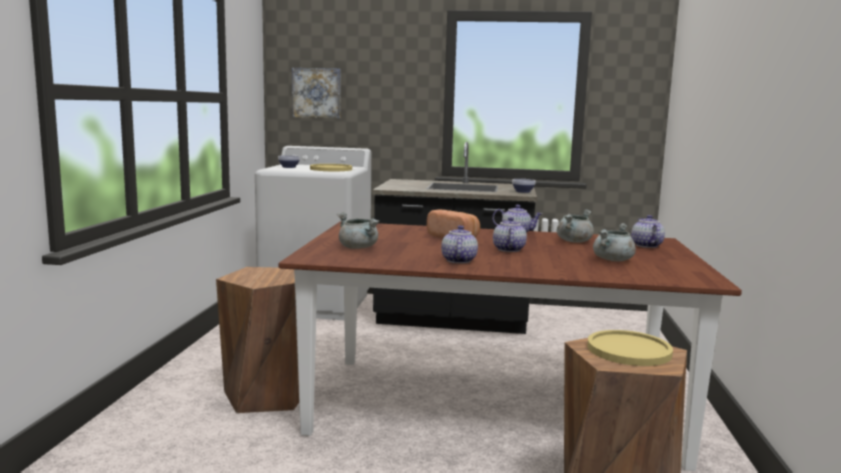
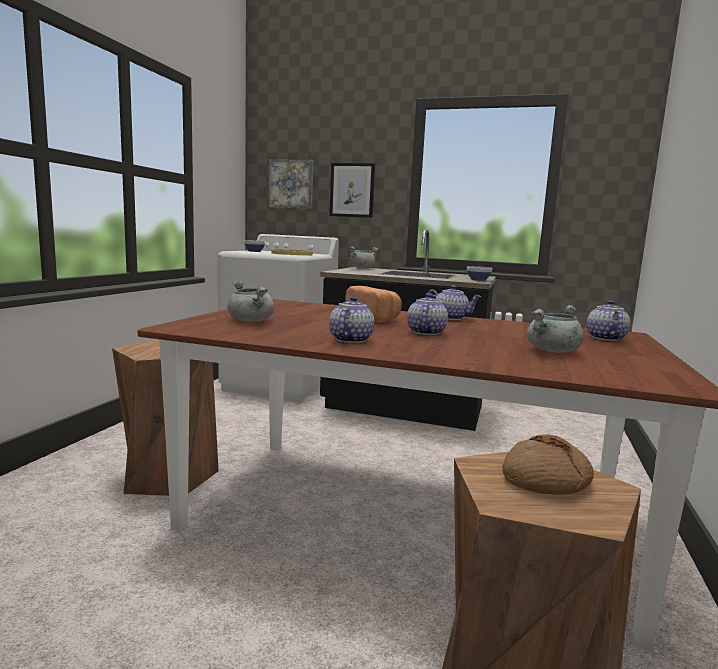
camera: 10 degrees right, 0 degrees up
grey cooking pot [557,209,594,243] -> grey cooking pot moved to [349,246,378,269]
yellow plate [587,330,673,366] -> bread [502,434,594,495]
none -> picture [330,163,375,218]

